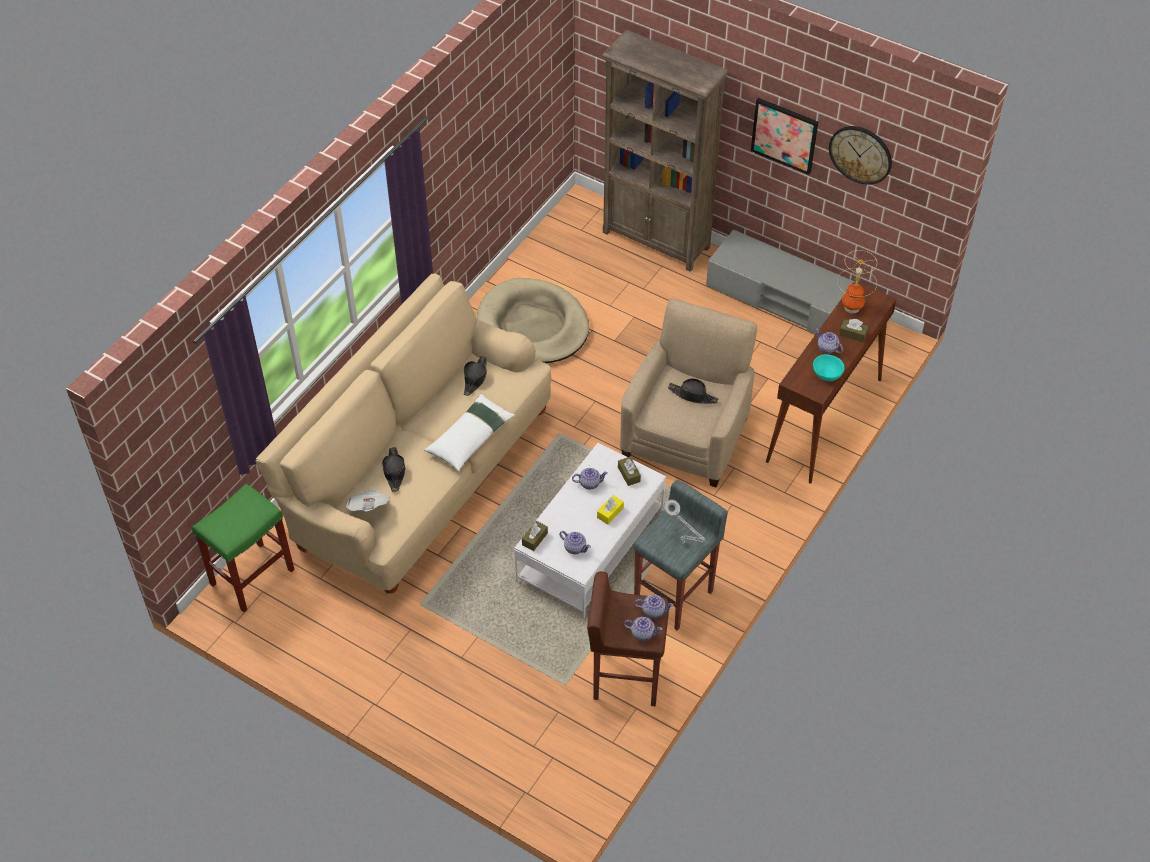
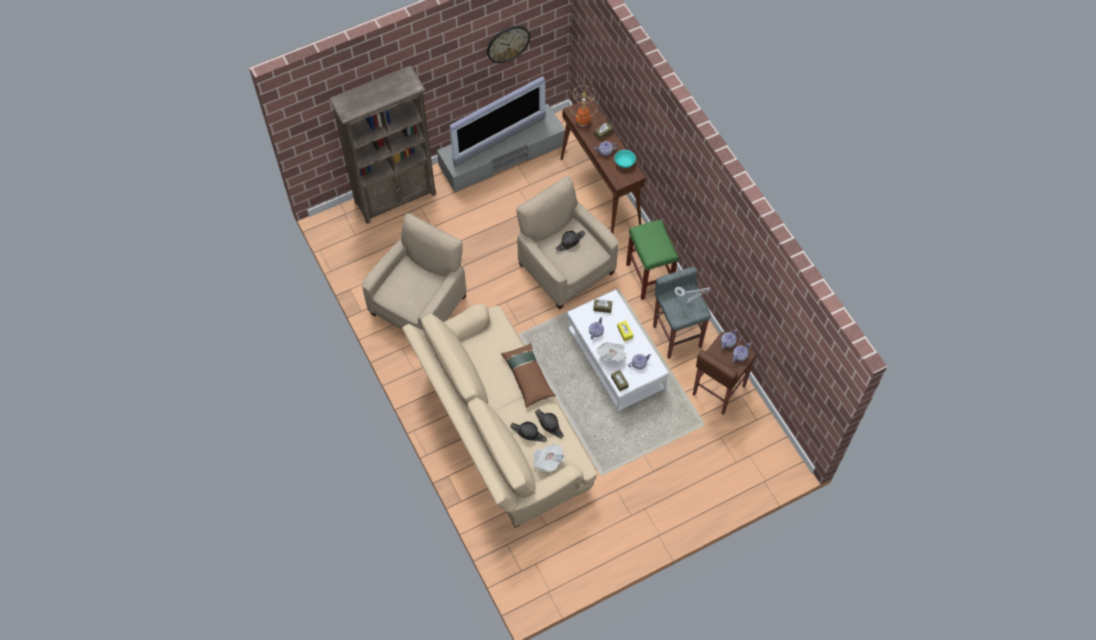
camera: 60 degrees left, 10 degrees up
green stool [192,484,294,612] -> green stool moved to [626,219,679,300]
white pillow [424,394,515,471] -> brown pillow [501,343,556,408]
black hat [464,356,487,396] -> black hat moved to [535,409,564,439]
beige dog bed [477,278,589,363] -> beige armchair [362,213,467,330]
picture [751,98,818,175] -> none
none -> television [449,76,546,167]
none -> newspaper [597,342,627,362]

